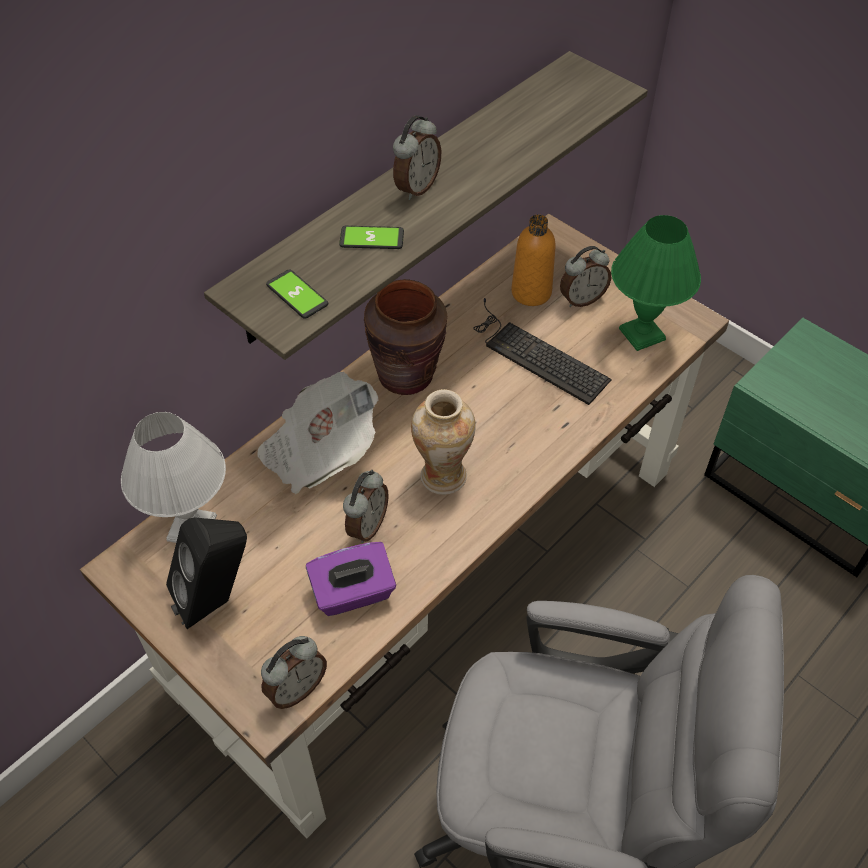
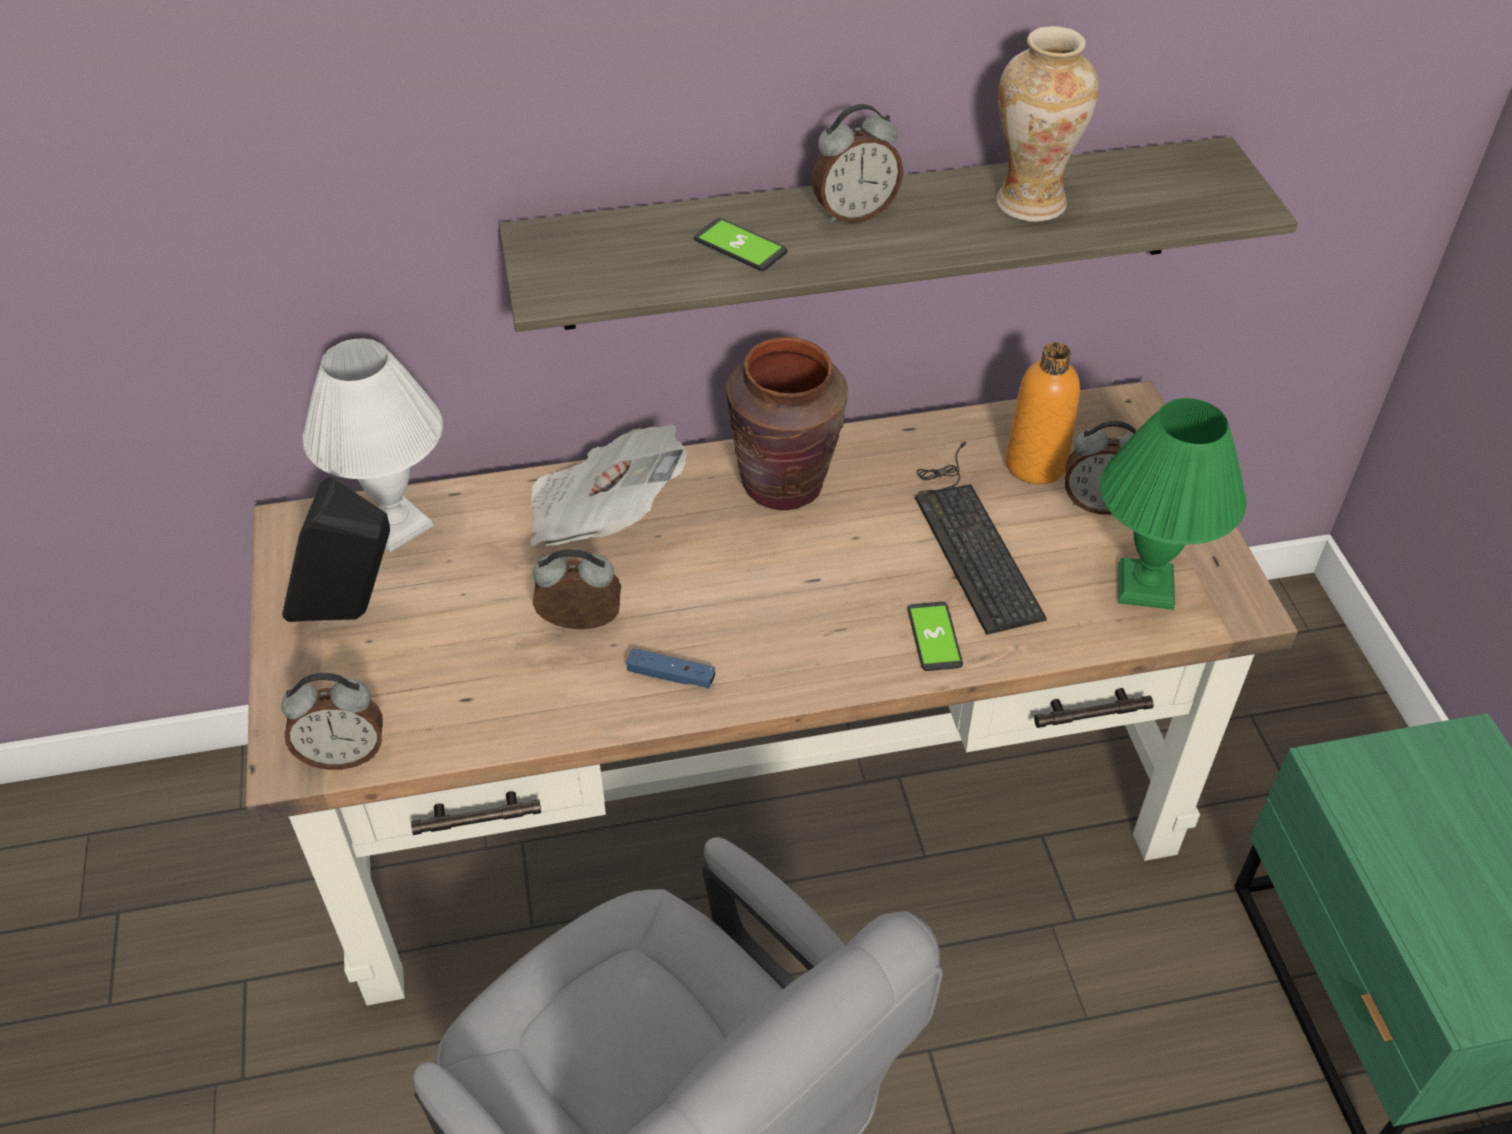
camera: 35 degrees right, 5 degrees down
phone [266,270,328,319] -> phone moved to [907,602,963,671]
purple tissue box [306,542,396,616] -> none
alarm clock [343,470,389,543] -> alarm clock turned 150 degrees counterclockwise [533,549,621,629]
vase [411,389,476,495] -> vase moved to [996,26,1099,222]
none -> blue game controller [626,648,716,689]

